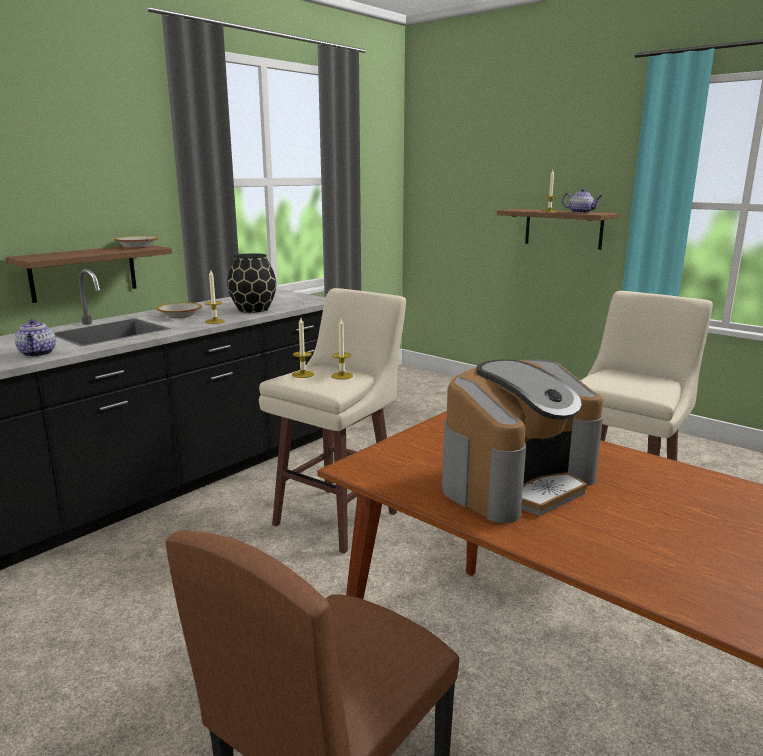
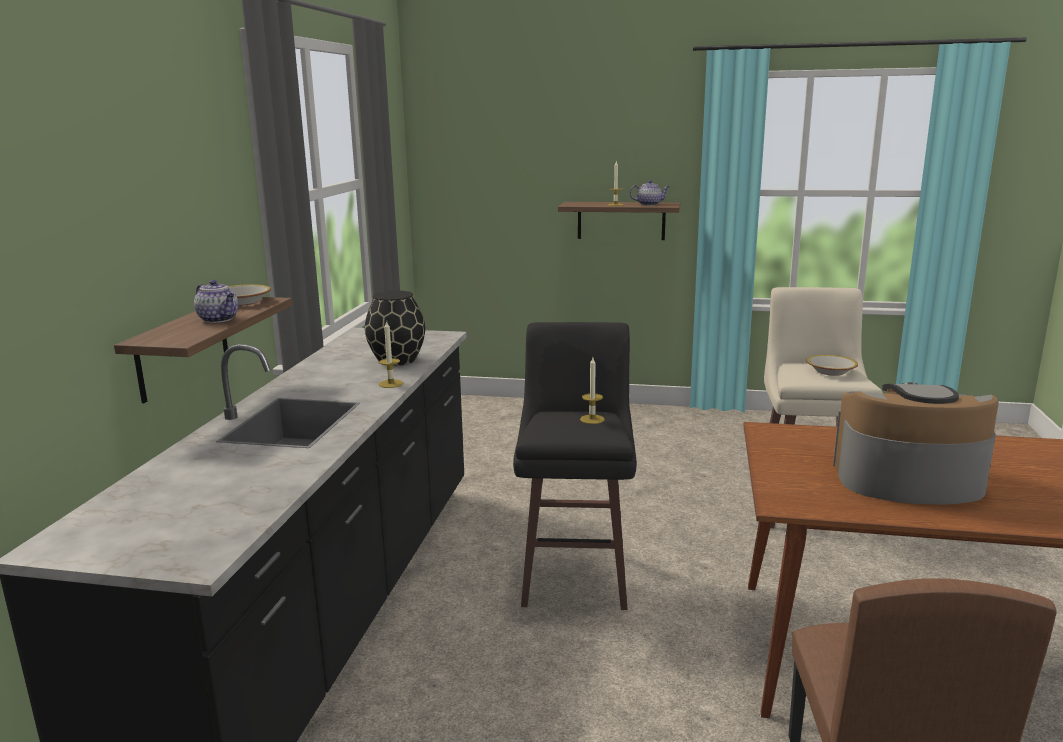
camera: 30 degrees left, 0 degrees up
teapot [15,319,56,357] -> teapot moved to [194,280,238,323]
bowl [157,302,202,318] -> bowl moved to [806,355,858,376]
beige stool [259,288,406,554] -> black stool [513,322,636,610]
candle [292,318,314,378] -> none
coffee machine [442,359,603,523] -> coffee machine turned 105 degrees counterclockwise [833,382,999,505]

